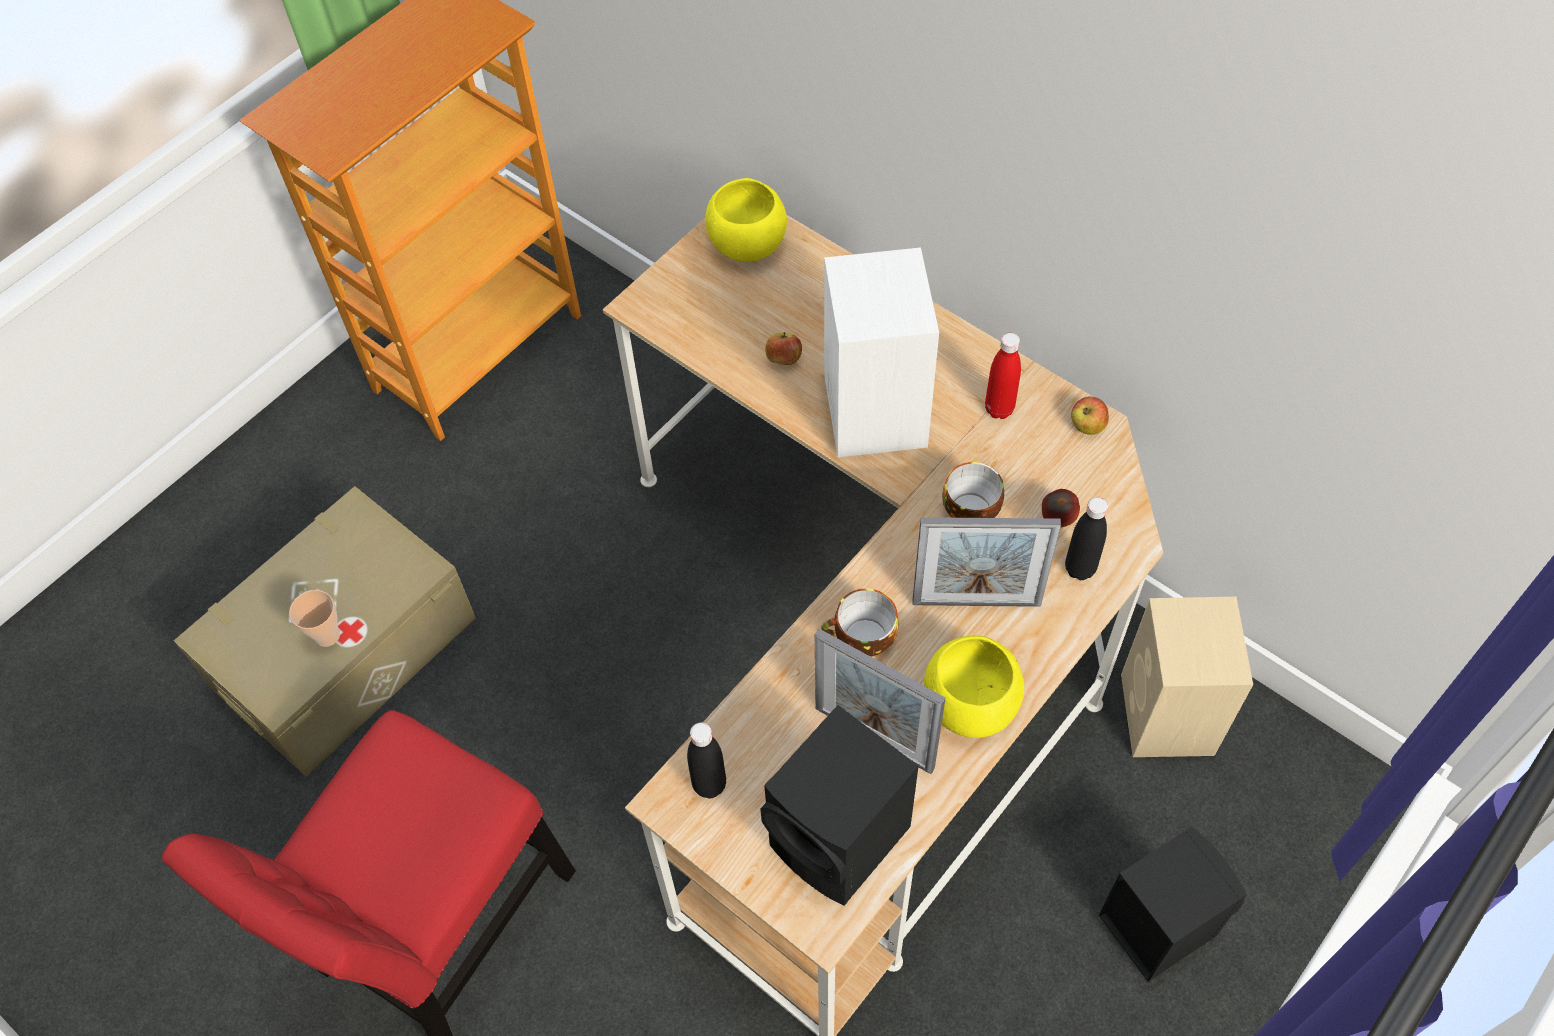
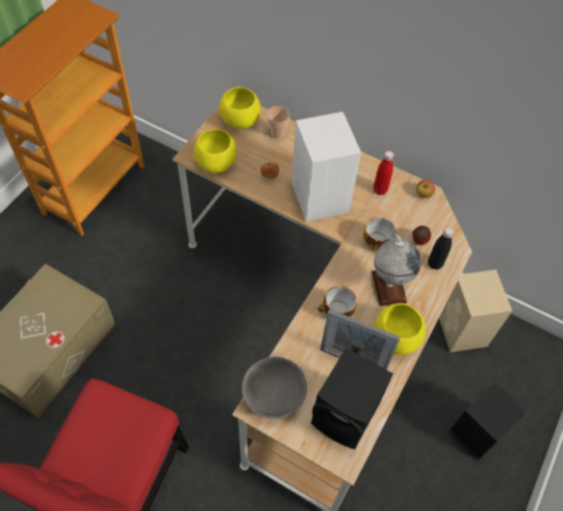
camera: 15 degrees left, 0 degrees up
cup [289,590,340,647] -> cup moved to [267,106,290,139]
black bottle [687,722,726,798] -> grey bowl [242,357,307,419]
picture frame [913,517,1061,607] -> globe [371,234,421,306]
none -> yellow bowl [194,129,237,173]

